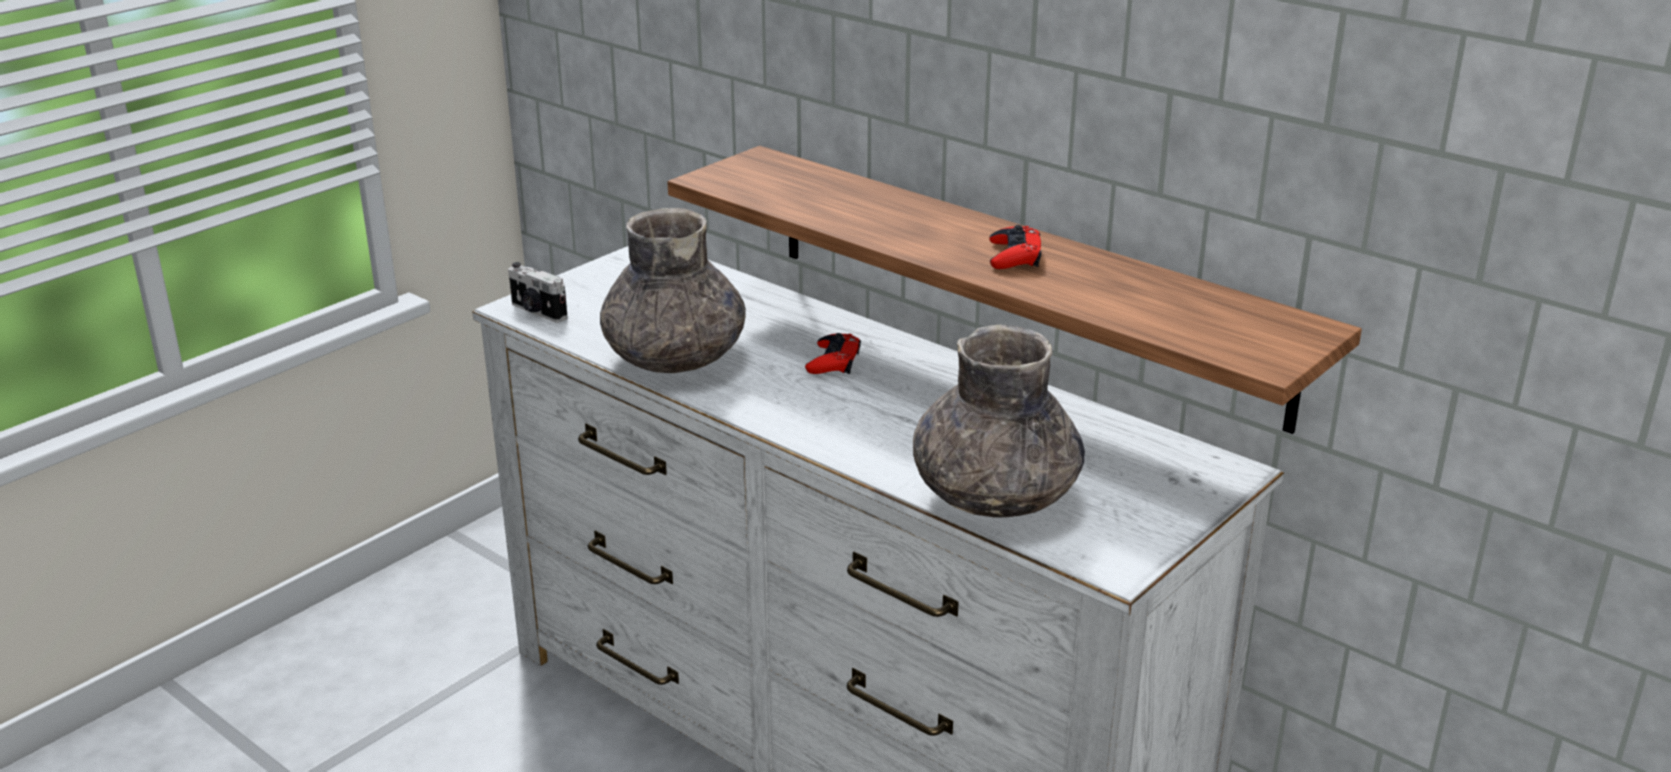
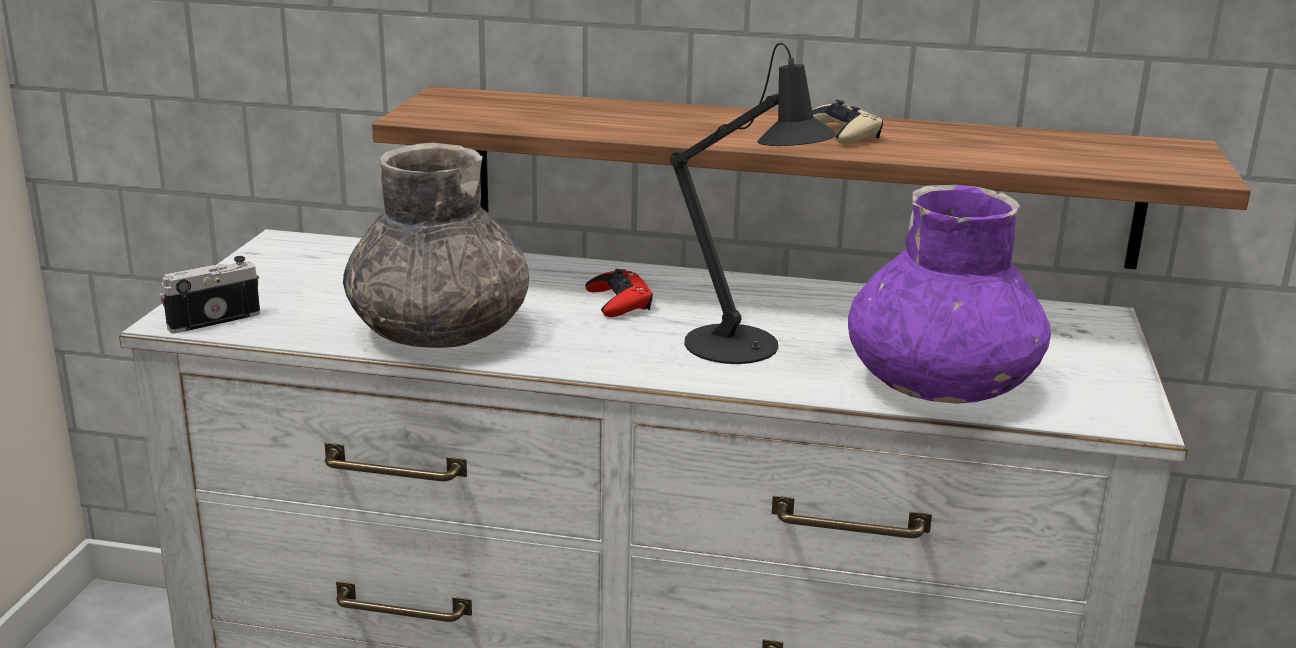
camera: 30 degrees left, 5 degrees down
camera [508,262,568,322] -> camera turned 135 degrees clockwise [159,256,260,334]
grey vase [913,325,1085,517] -> purple vase [848,185,1051,404]
red game controller [989,225,1042,269] -> beige game controller [812,100,883,145]
none -> black table lamp [670,43,838,364]

